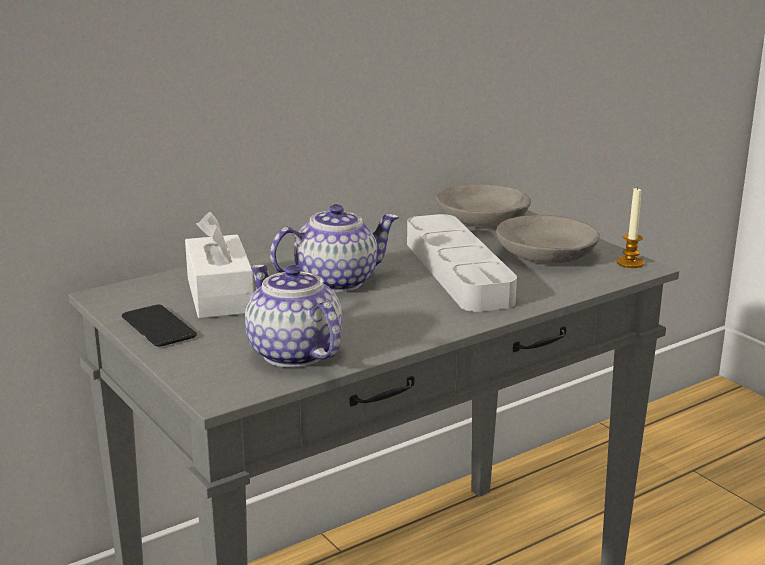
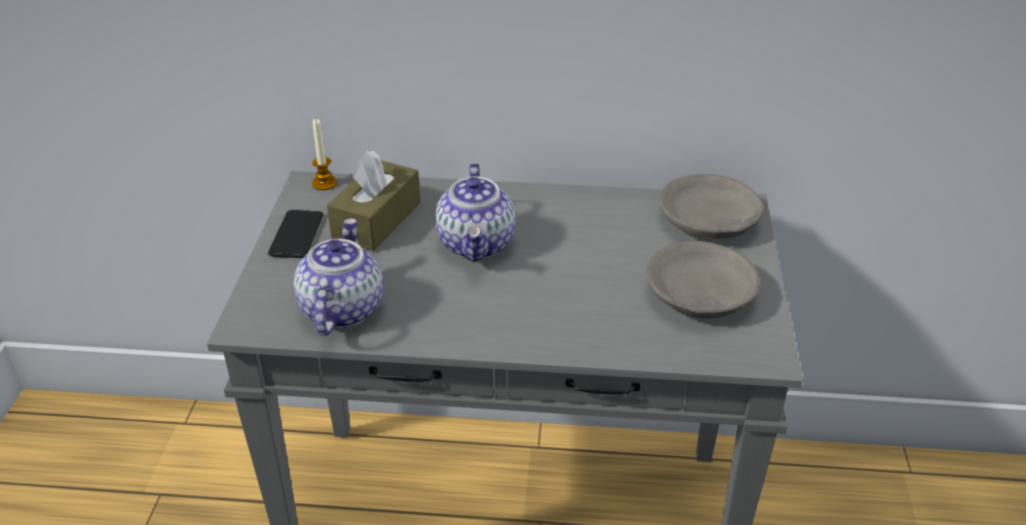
camera: 40 degrees right, 15 degrees up
white tissue box [185,212,254,318] -> brown tissue box [327,150,420,251]
teapot [270,204,399,292] -> teapot turned 75 degrees clockwise [435,163,516,262]
grey tray [407,214,517,312] -> none
candle [617,187,644,268] -> candle moved to [312,119,337,190]

